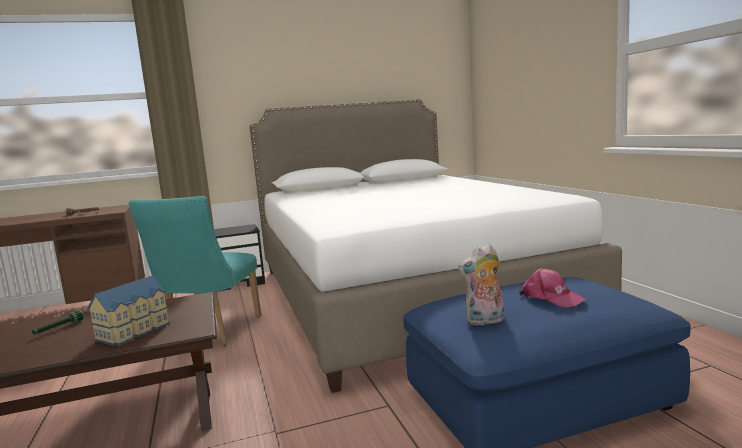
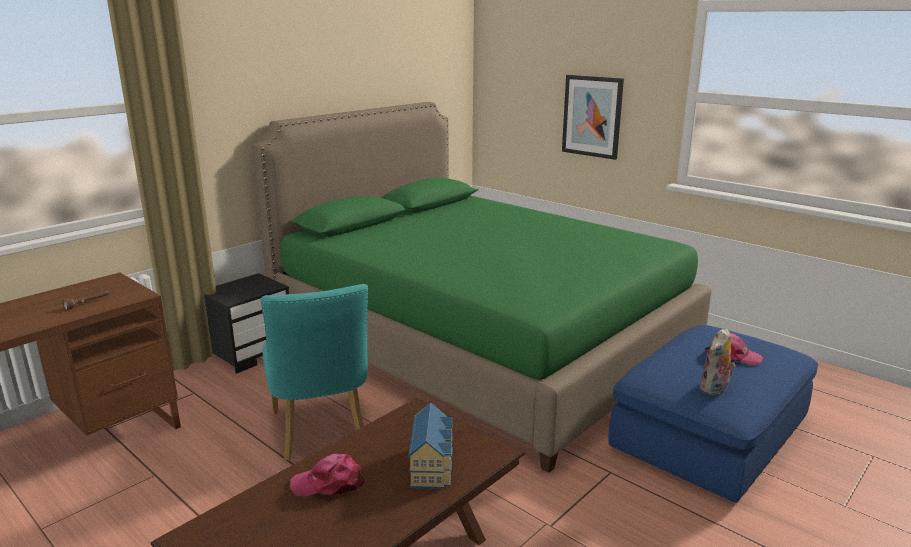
camera: 30 degrees left, 10 degrees up
green flashlight [32,310,84,334] -> pink cap [290,453,365,498]
white bed [250,99,622,393] -> green bed [252,102,712,473]
none -> picture [562,75,624,160]

